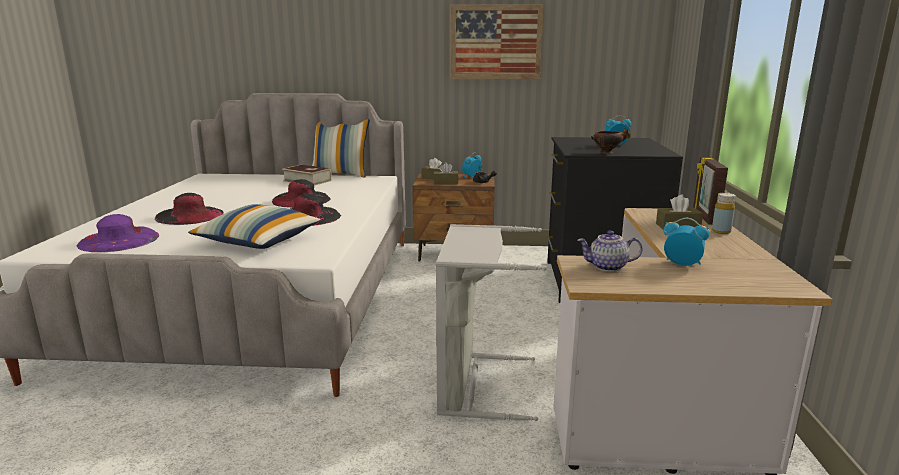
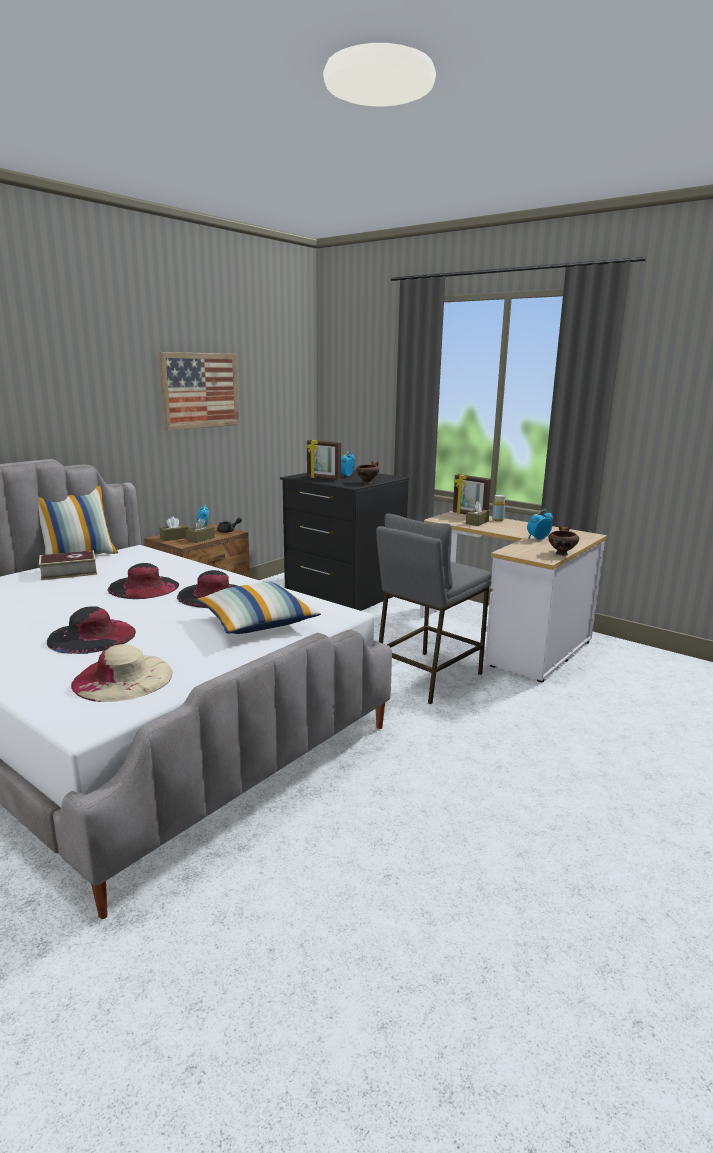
camera: 55 degrees left, 0 degrees up
purple hat [77,214,159,252] -> beige hat [71,644,172,702]
grey laundry basket [436,224,547,421] -> grey stool [376,513,492,704]
teapot [578,230,642,272] -> none
none -> picture frame [306,440,341,480]
none -> bowl [548,525,579,556]

